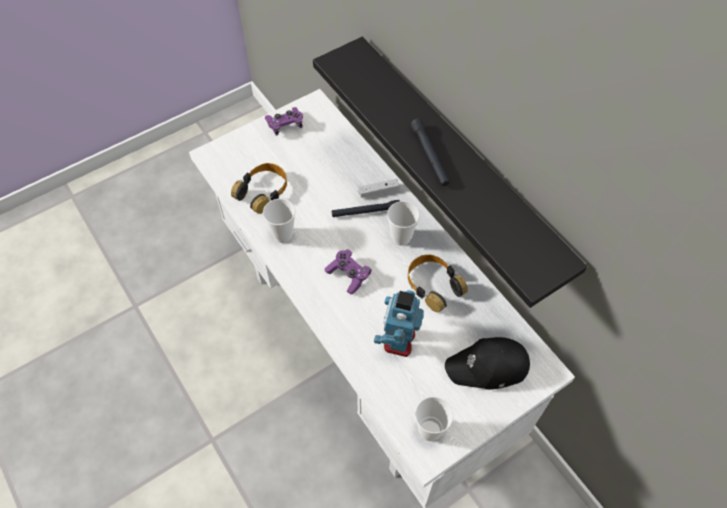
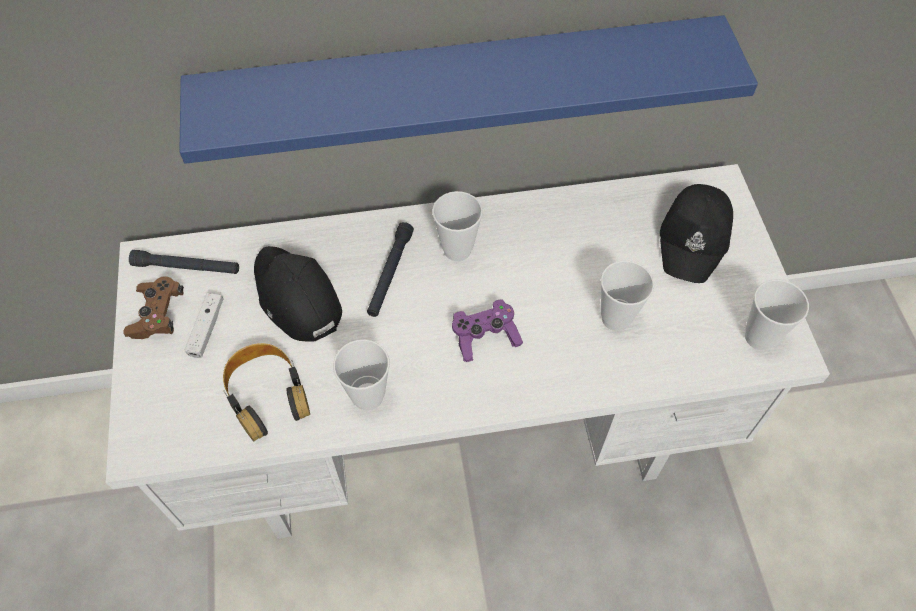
camera: 65 degrees left, 0 degrees up
purple game controller [265,107,303,136] -> brown game controller [123,276,184,339]
black shelf [313,37,587,308] -> blue shelf [179,15,758,164]
white game controller [358,179,399,197] -> white game controller moved to [185,293,224,358]
toy robot [374,290,424,357] -> cup [601,261,654,331]
headphones [408,254,468,312] -> none
black flashlight [411,118,450,186] -> black flashlight moved to [129,250,239,274]
none -> black cap [254,246,342,342]

